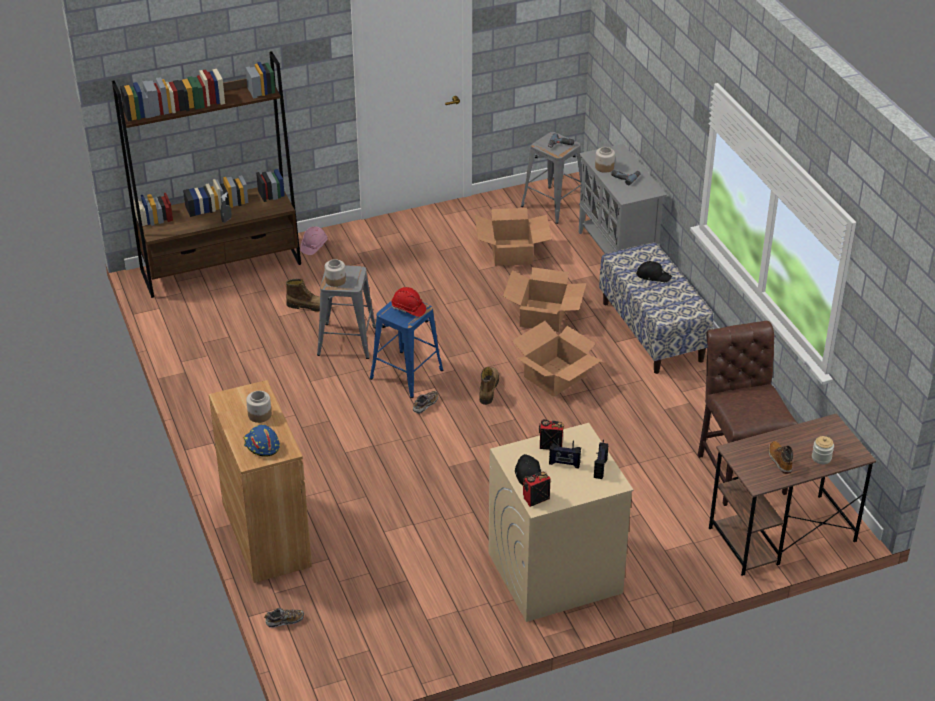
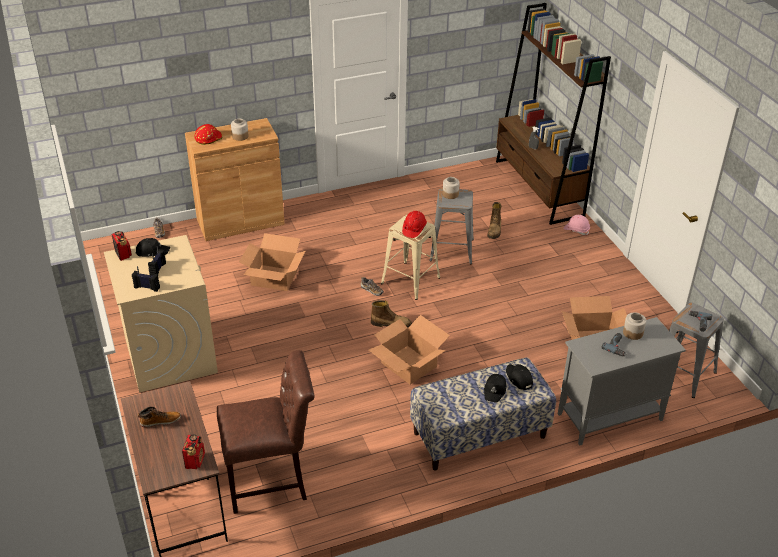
camera: 90 degrees right, 0 degrees up
blue hard hat [244,425,280,457] -> red hard hat [194,124,222,145]
blue stool [370,301,443,398] -> beige stool [381,215,440,300]
cardboard box [503,267,587,332] -> cardboard box moved to [239,233,305,291]
radio [539,419,564,450] -> radio moved to [182,434,205,469]
jar [812,436,834,464] -> none
none -> black cap [506,364,533,390]

